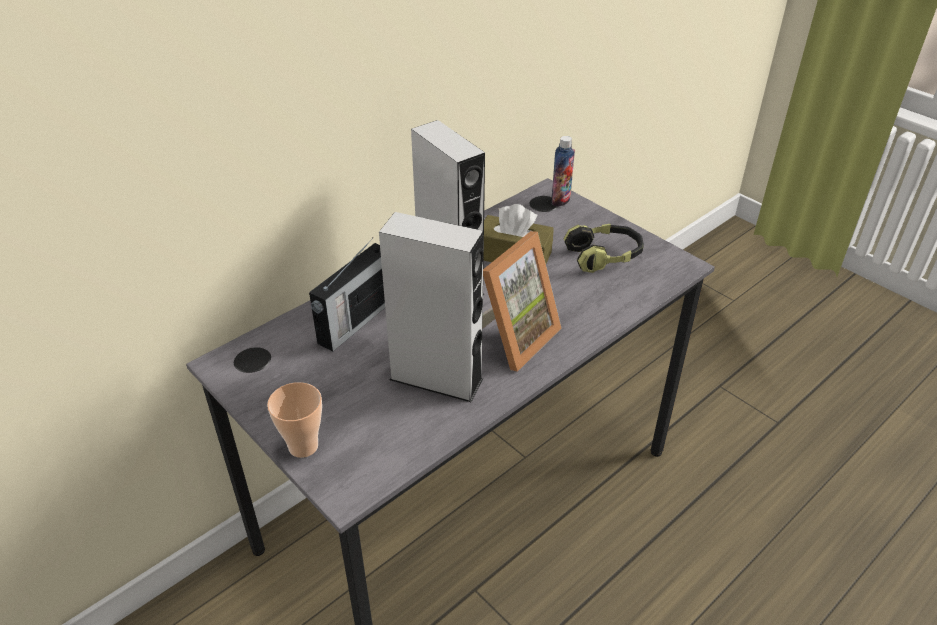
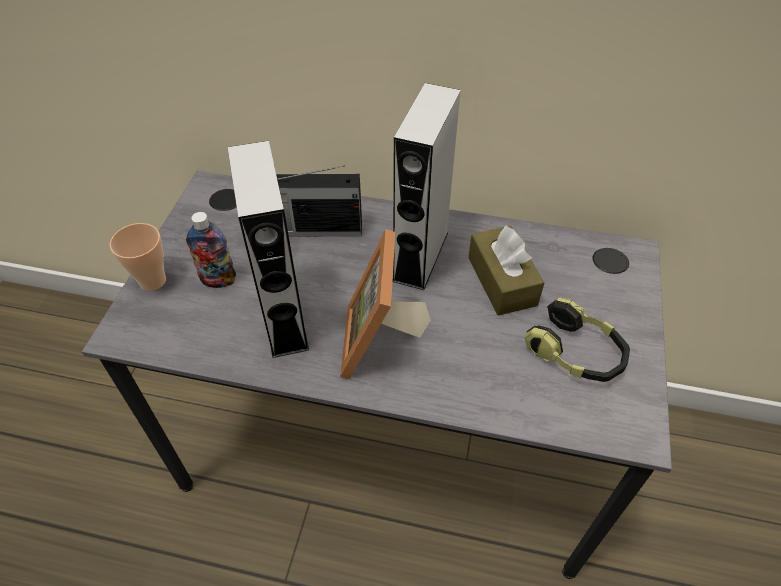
camera: 55 degrees right, 10 degrees up
picture frame [482,231,562,372] -> picture frame turned 90 degrees clockwise [340,229,431,379]
bottle [551,136,575,207] -> bottle moved to [186,212,236,288]

